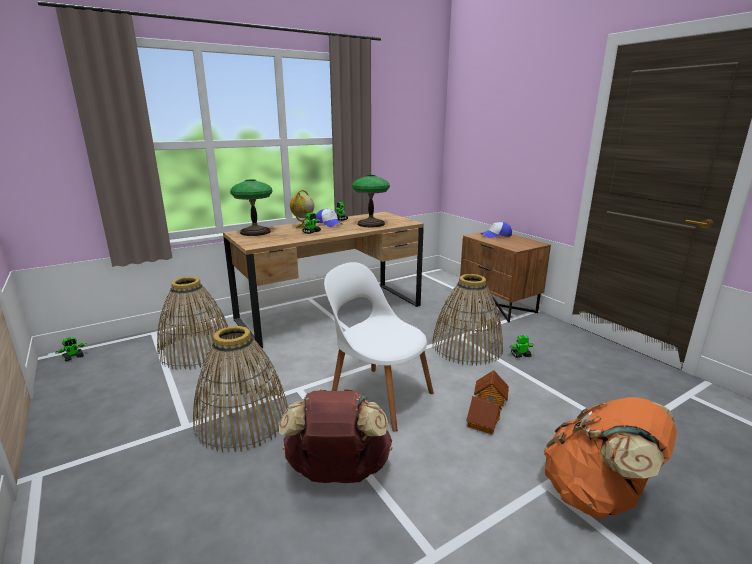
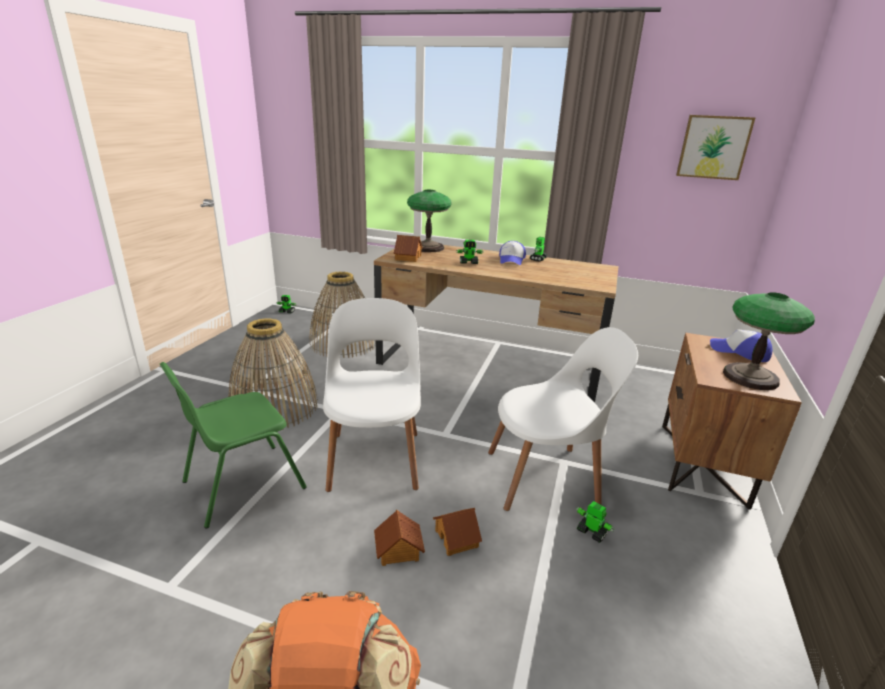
camera: 50 degrees right, 5 degrees up
brown backpack [279,389,392,483] -> green chair [160,362,307,528]
globe [290,190,314,229] -> none
table lamp [352,175,390,227] -> table lamp moved to [723,292,815,390]
basket [432,274,503,366] -> white chair [488,327,638,511]
none -> toy house [394,235,423,262]
none -> picture [676,115,755,180]

